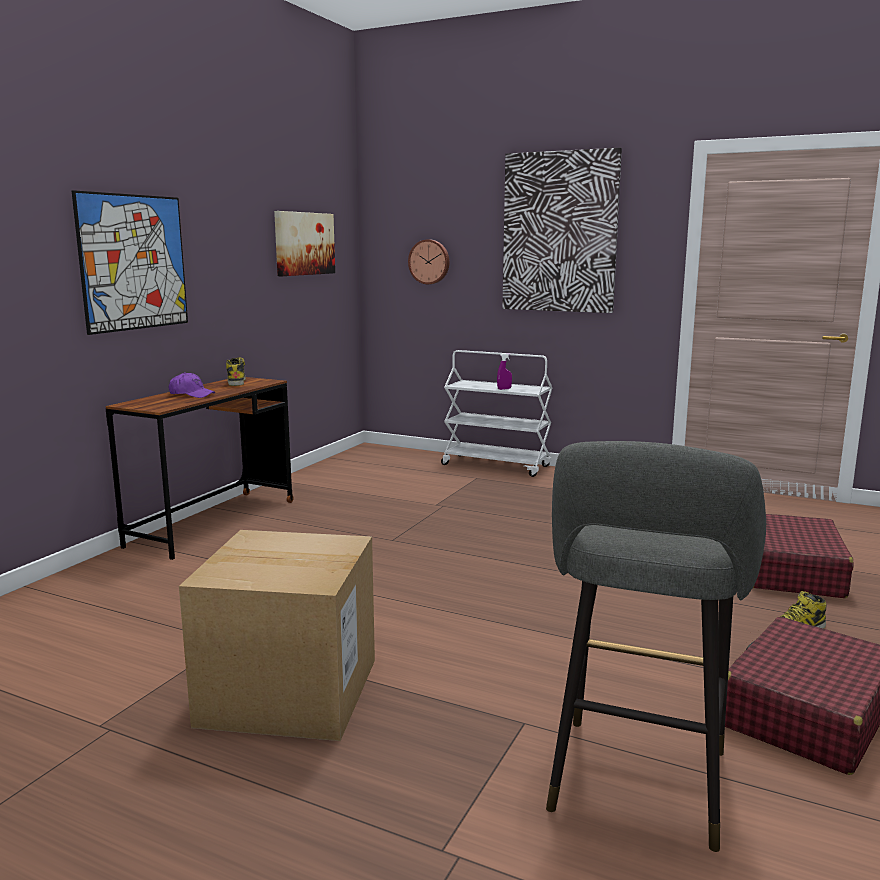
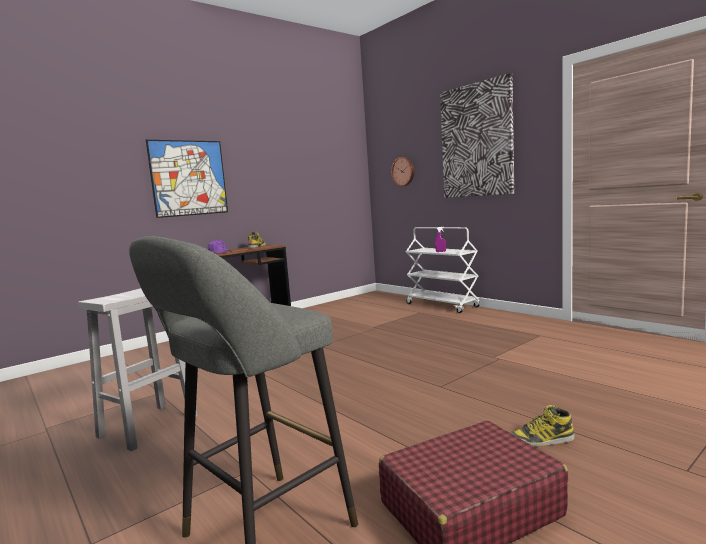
camera: 25 degrees right, 5 degrees down
cardboard box [179,530,375,741] -> white stool [78,288,198,451]
picture [274,211,335,276] -> none
red suitcase [753,514,853,598] -> none

